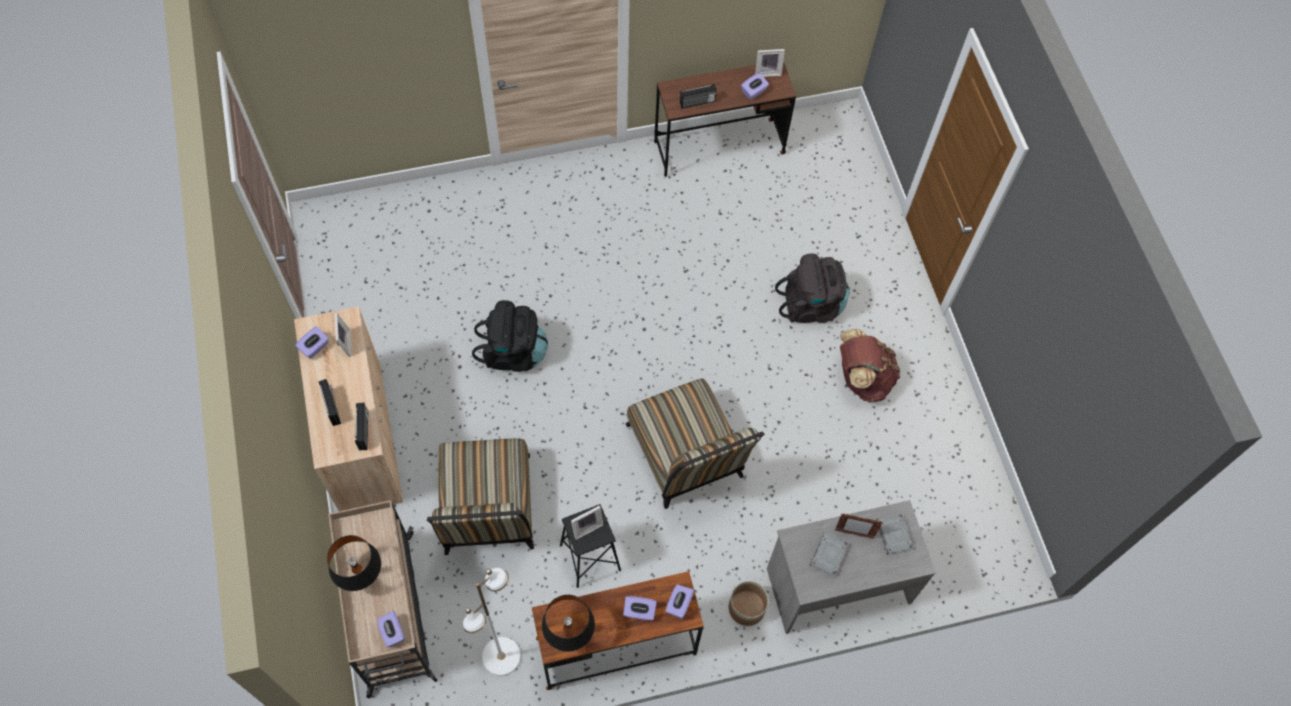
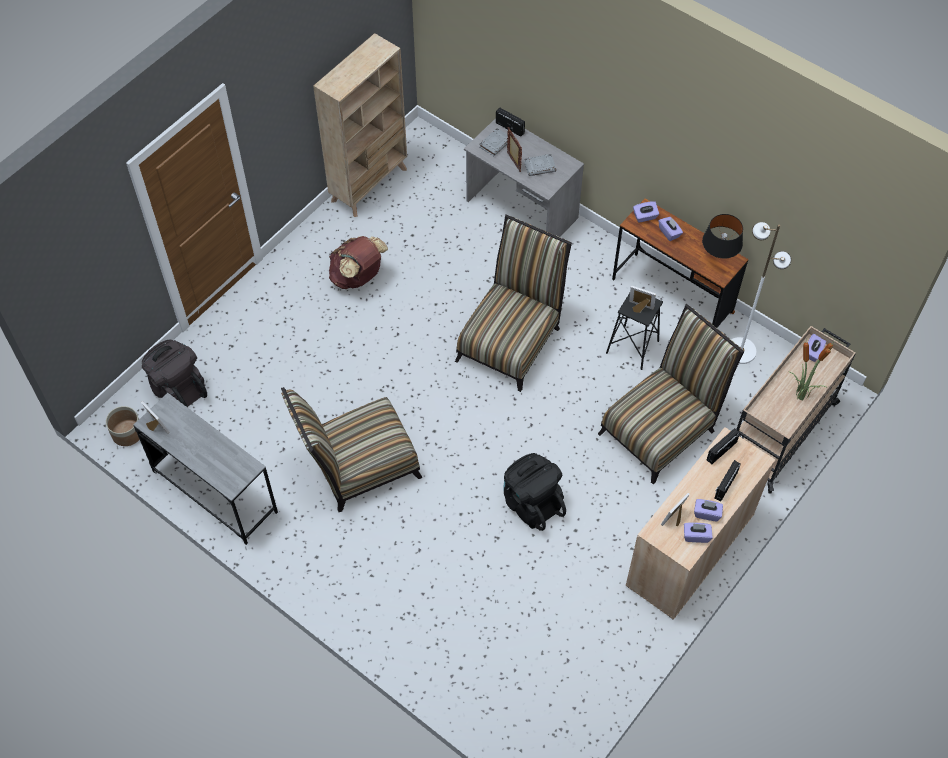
camera: 125 degrees left, 5 degrees down
black table lamp [327,535,381,591] -> potted plant [788,342,833,400]
brown desk [654,61,796,177] -> grey desk [134,393,278,545]
radio [680,84,717,109] -> radio moved to [496,107,525,137]
planter [729,581,769,626] -> planter moved to [106,406,140,446]
purple tissue box [741,73,769,100] -> purple tissue box moved to [694,499,723,521]
black backpack [775,253,850,323] -> black backpack moved to [142,340,207,408]
none -> chair [281,387,422,512]
none -> beige bookcase [313,33,407,217]

